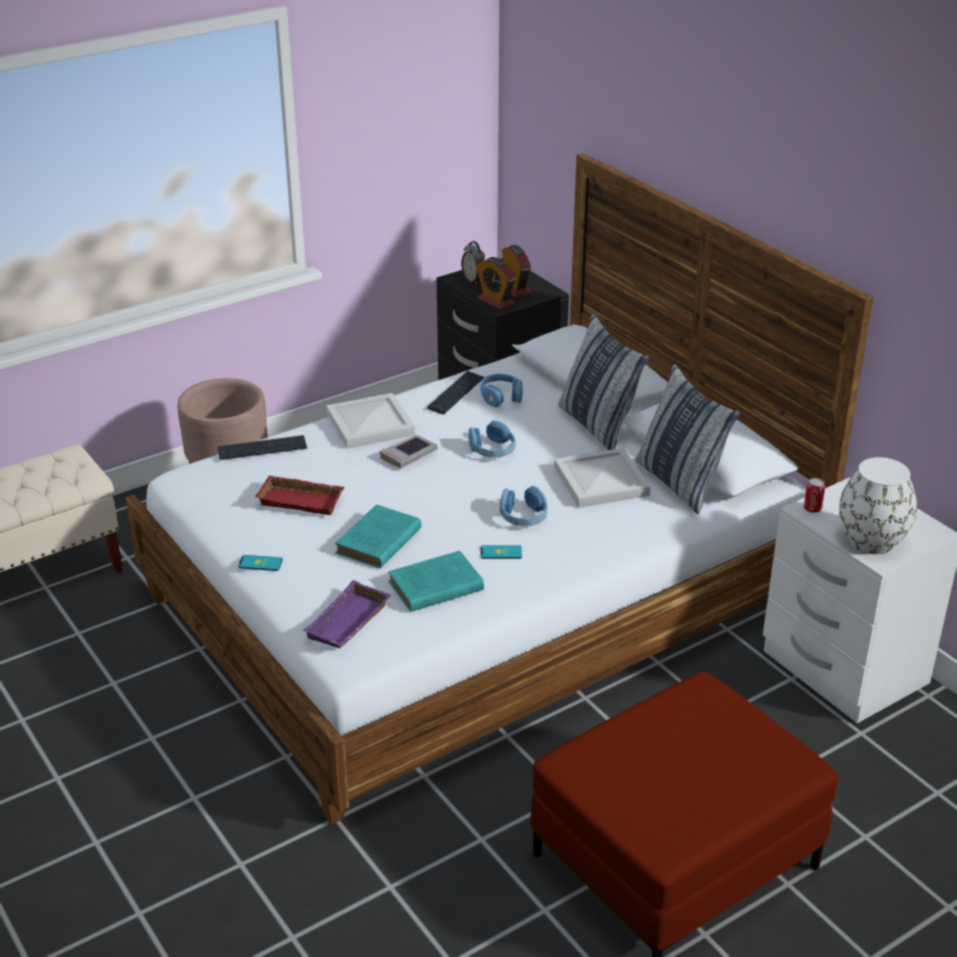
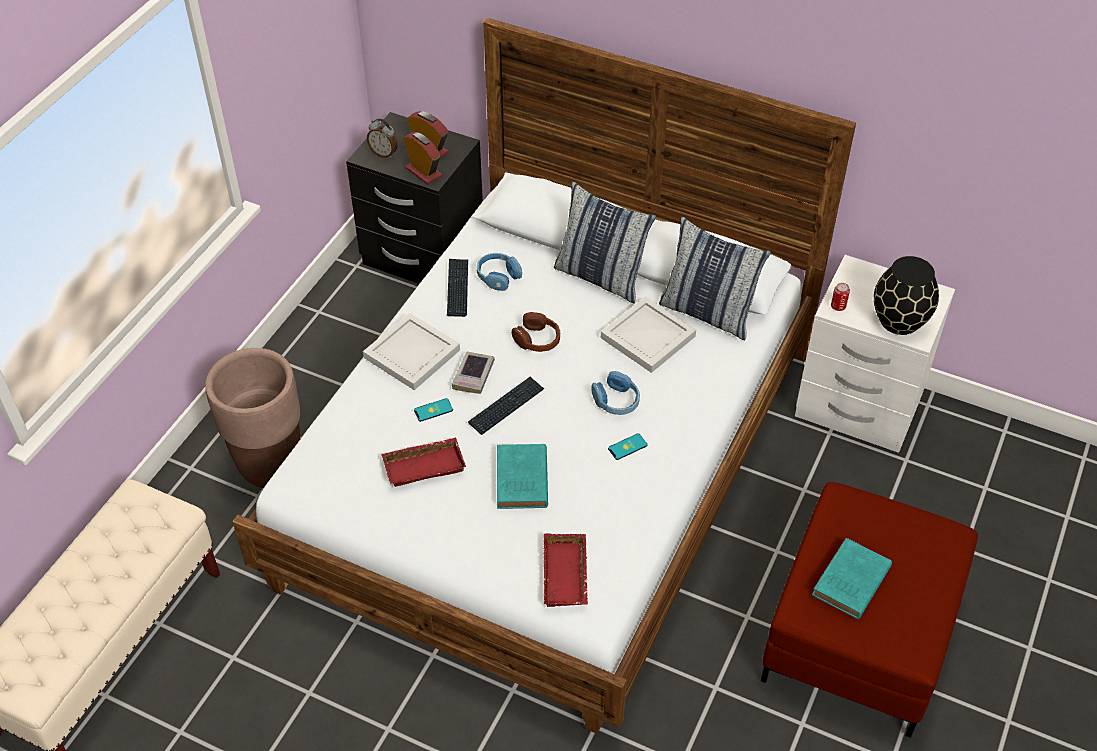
camera: 30 degrees left, 15 degrees up
keyboard [217,435,307,460] -> keyboard moved to [468,377,544,435]
phone [238,555,283,571] -> phone moved to [414,398,453,422]
purple tray [303,580,391,648] -> red tray [544,533,588,607]
turquoise book [388,551,484,612] -> turquoise book moved to [812,538,892,619]
blue headphones [469,421,516,458] -> brown headphones [512,312,560,352]
alarm clock [476,257,516,310] -> alarm clock turned 150 degrees counterclockwise [403,132,442,185]
white vase [839,457,917,554] -> black vase [874,256,939,335]

